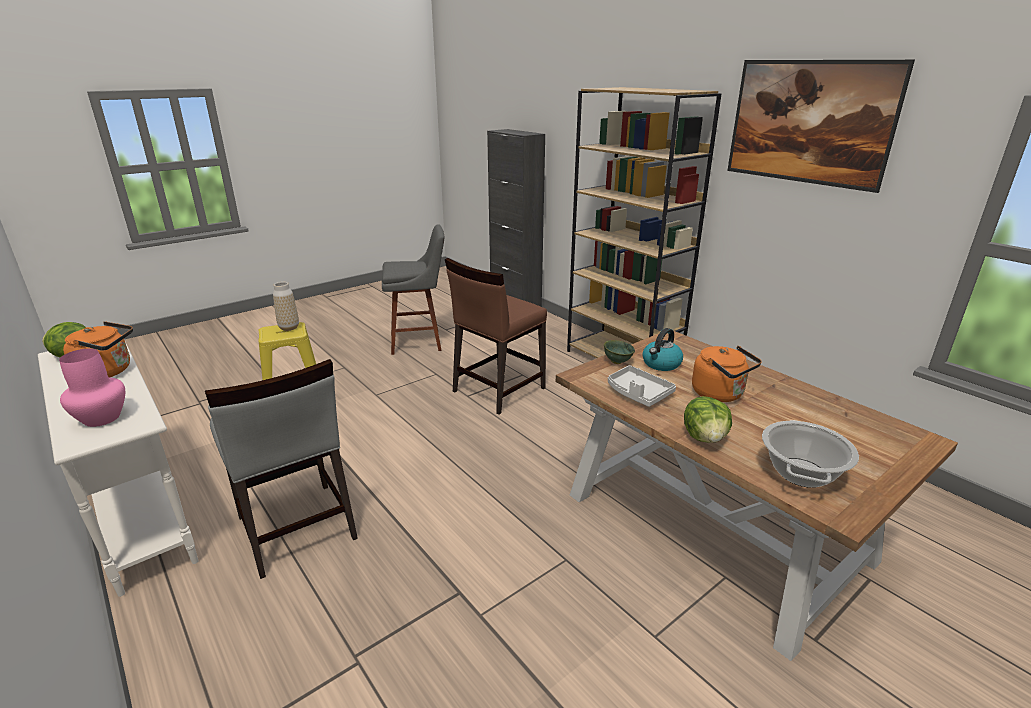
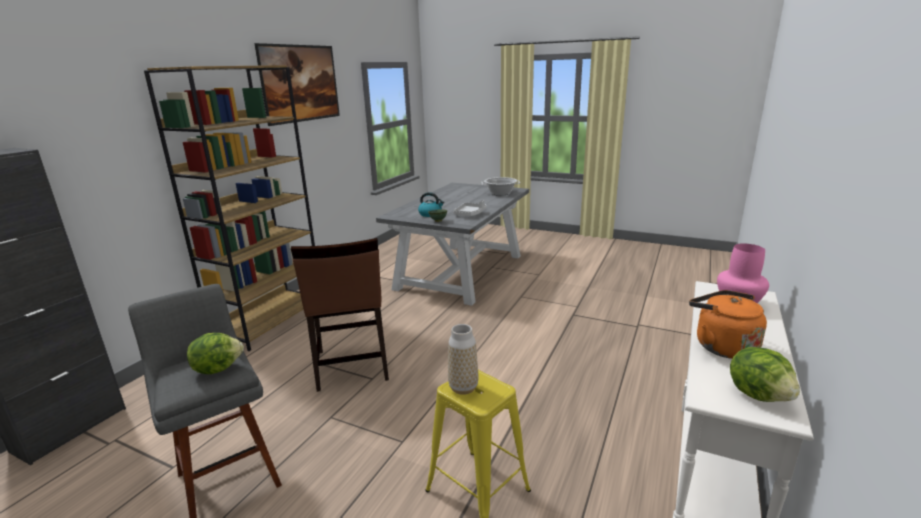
camera: 115 degrees left, 5 degrees down
grey chair [205,359,358,579] -> none
brown chair [445,258,547,415] -> brown chair turned 60 degrees clockwise [291,238,389,392]
brown dining table [556,331,958,661] -> grey dining table [376,183,529,306]
lettuce [684,396,732,443] -> lettuce moved to [187,333,244,374]
orange kettle [692,346,762,402] -> none

